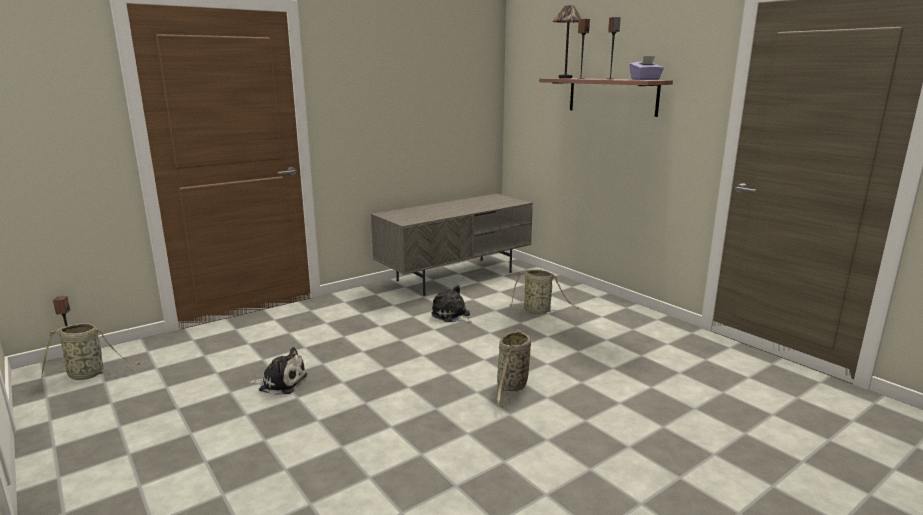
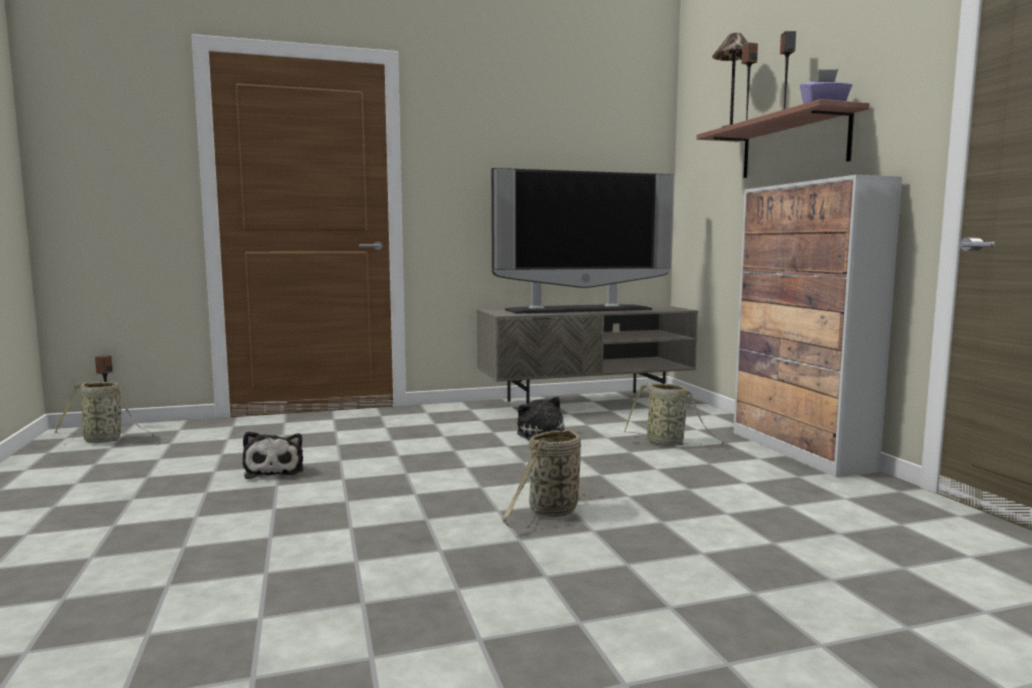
camera: 20 degrees right, 10 degrees down
plush toy [249,347,307,395] -> plush toy turned 45 degrees clockwise [243,431,303,479]
none -> television [491,168,674,314]
none -> cabinet [734,175,902,477]

